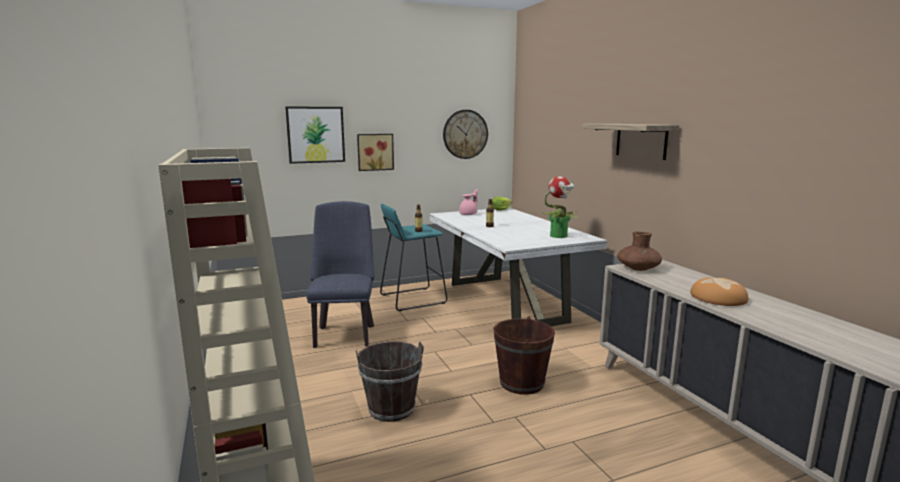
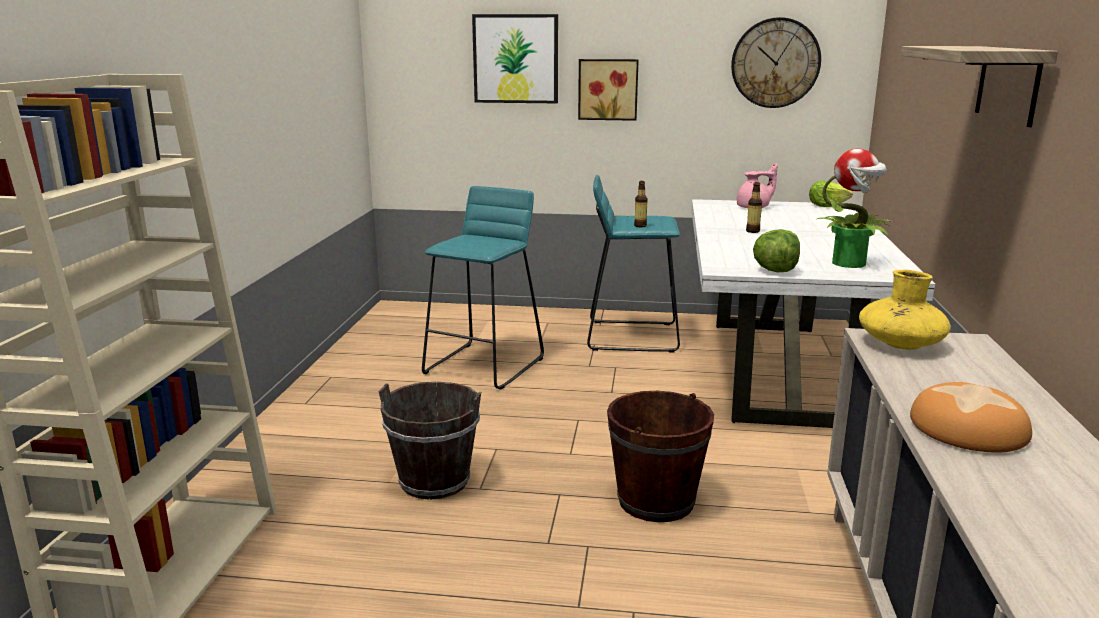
camera: 30 degrees right, 5 degrees up
blue chair [306,201,375,348] -> turquoise stool [422,186,544,390]
brown vase [617,232,662,271] -> yellow vase [859,269,951,350]
none -> lettuce [753,229,800,272]

